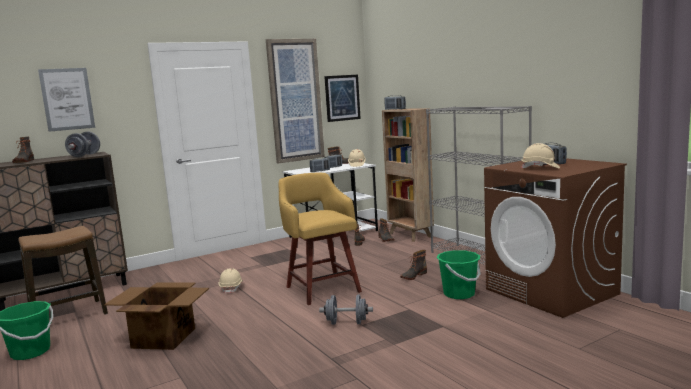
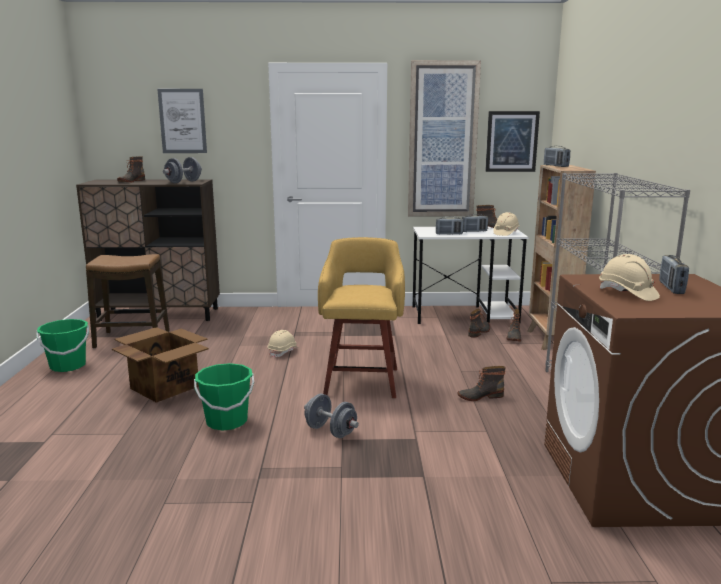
camera: 30 degrees right, 5 degrees up
green bucket [437,250,481,299] -> green bucket moved to [194,363,254,430]

